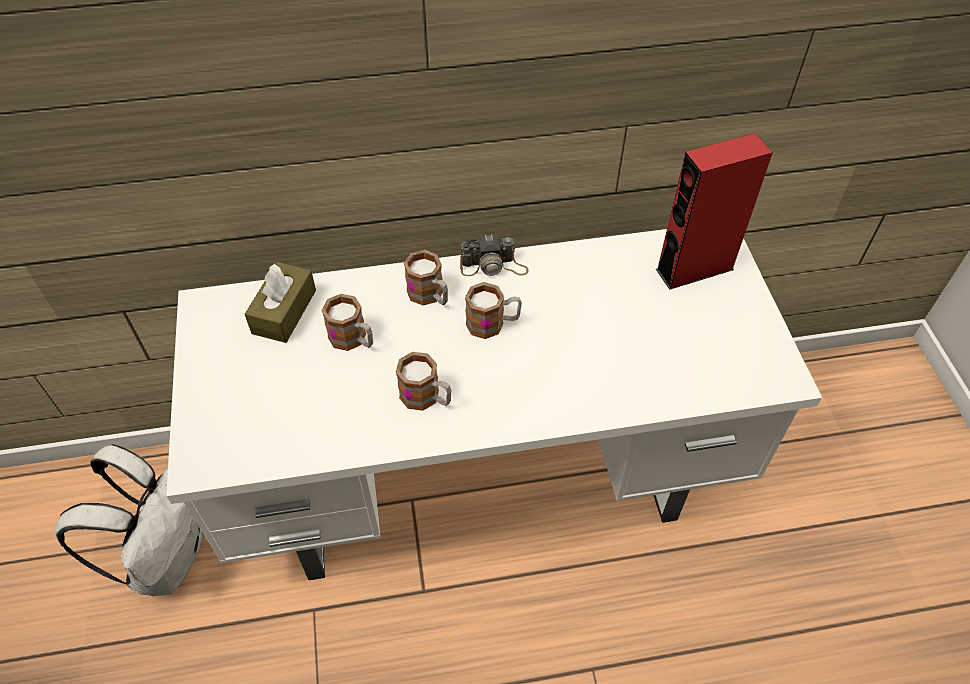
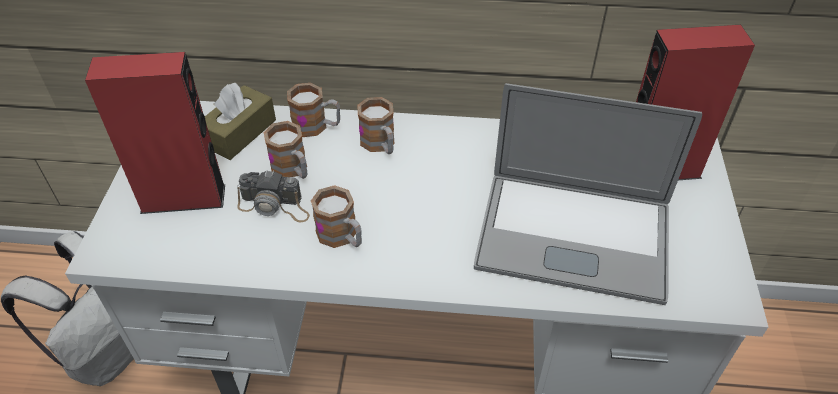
camera: 15 degrees right, 5 degrees down
camera [460,234,528,276] -> camera moved to [237,170,310,222]
mug [465,282,522,339] -> mug moved to [287,83,340,137]
none -> red speaker [85,52,225,214]
none -> laptop [474,83,702,305]

